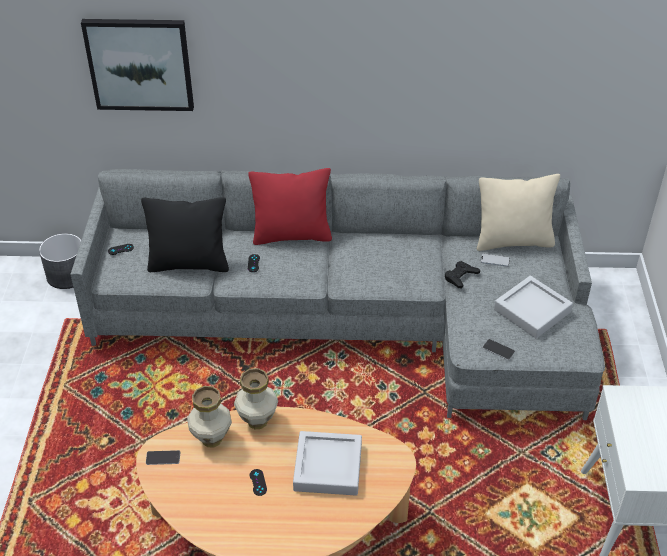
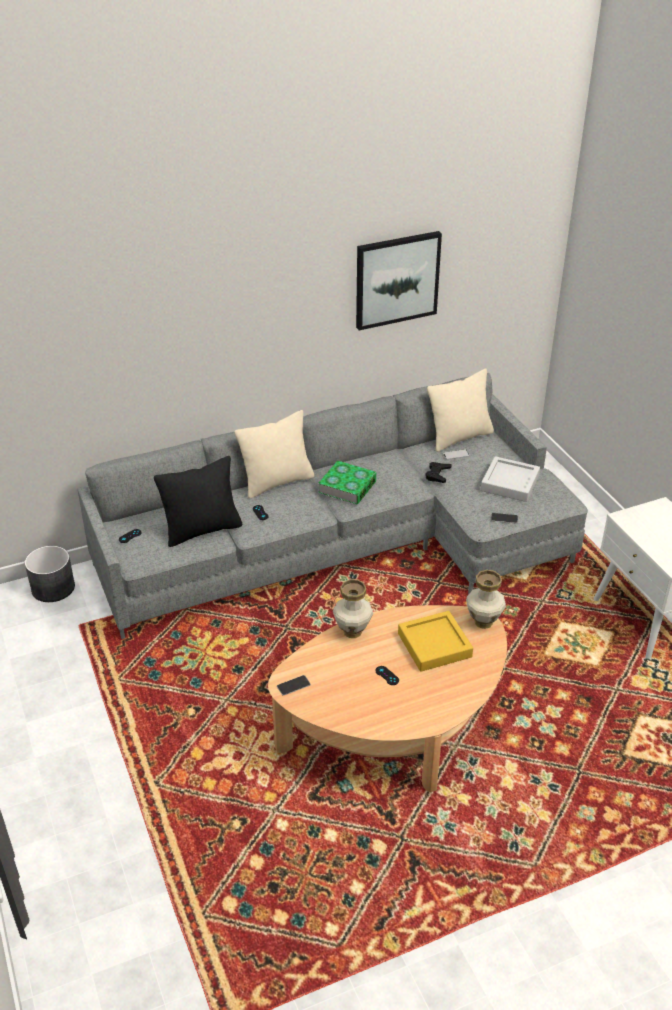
camera: 25 degrees left, 5 degrees down
picture [81,19,194,111] -> picture moved to [356,231,442,330]
vase [187,386,232,448] -> vase moved to [466,570,506,629]
red pillow [248,168,332,245] -> beige pillow [235,410,314,498]
grey tray [293,431,362,496] -> yellow tray [398,611,473,672]
none -> book [318,461,377,504]

